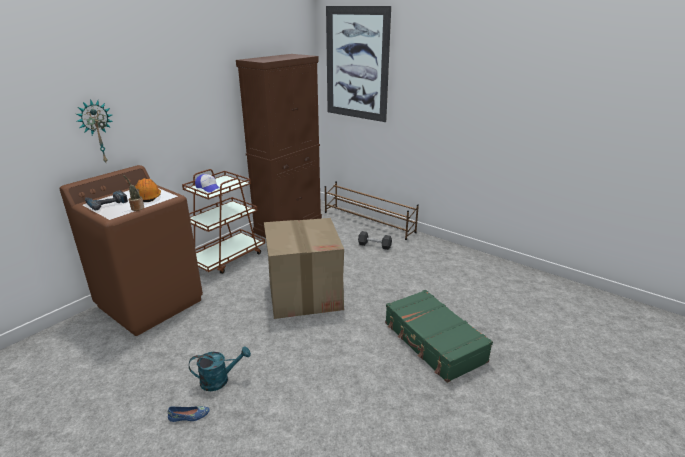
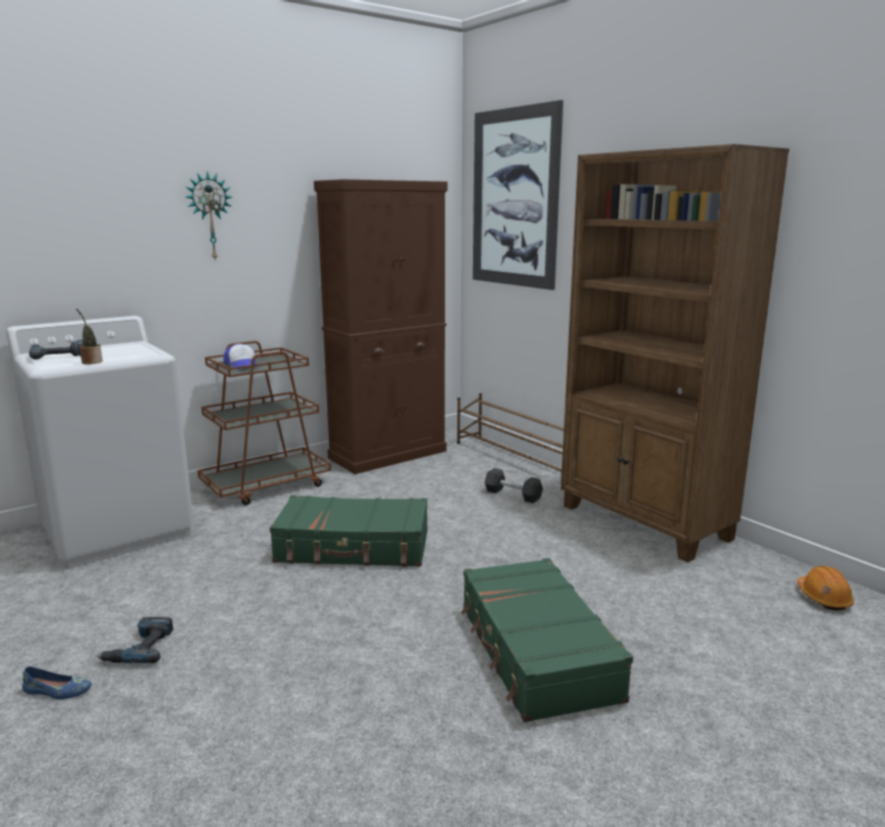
camera: 15 degrees right, 10 degrees down
brown washing machine [60,165,203,336] -> white washing machine [6,316,194,569]
wall clock [76,99,113,162] -> wall clock moved to [186,171,232,262]
orange hard hat [135,178,161,202] -> orange hard hat moved to [797,566,854,610]
turquoise watering can [189,346,251,391] -> power drill [96,617,173,663]
cardboard box [264,218,344,319] -> green suitcase [270,495,428,567]
none -> brown bookcase [561,144,789,562]

